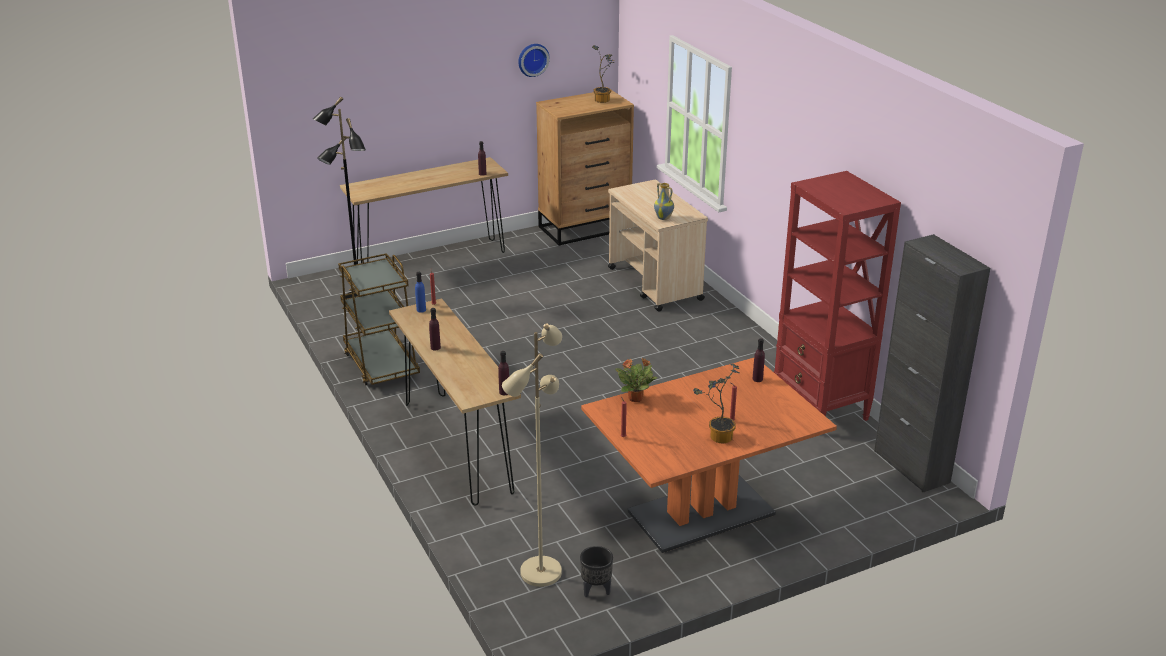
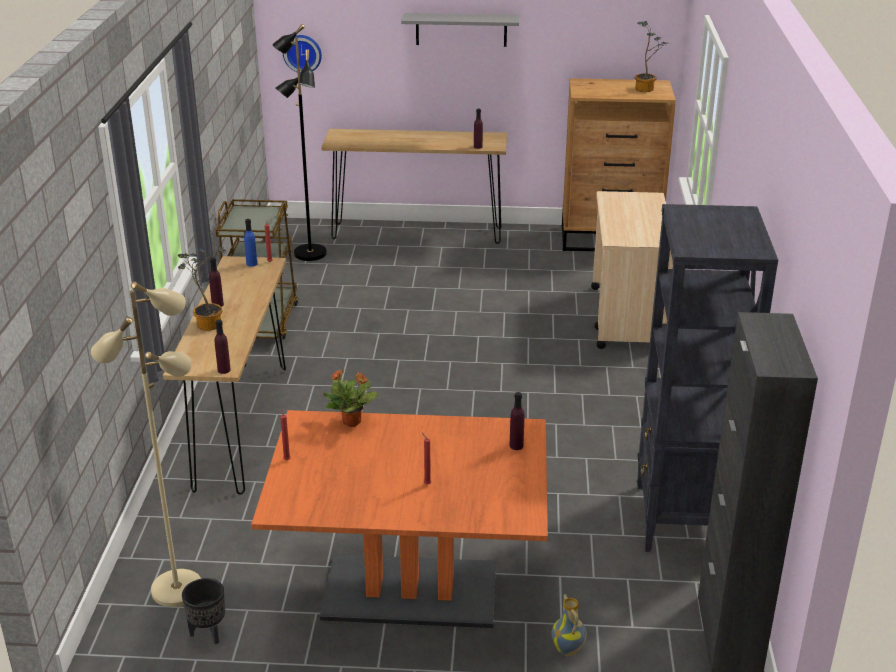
camera: 30 degrees right, 0 degrees up
wall clock [518,44,550,77] -> wall clock moved to [283,35,322,73]
vase [654,183,674,220] -> vase moved to [552,594,587,656]
potted plant [693,364,740,443] -> potted plant moved to [178,247,226,331]
red bookcase [774,171,901,421] -> black bookcase [637,204,778,552]
none -> grey shelf [401,13,519,47]

